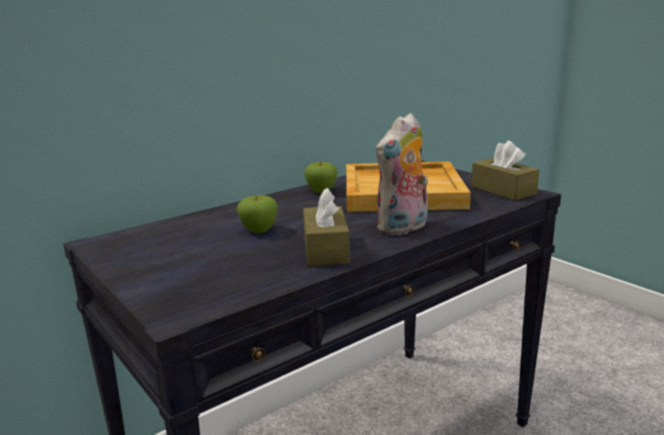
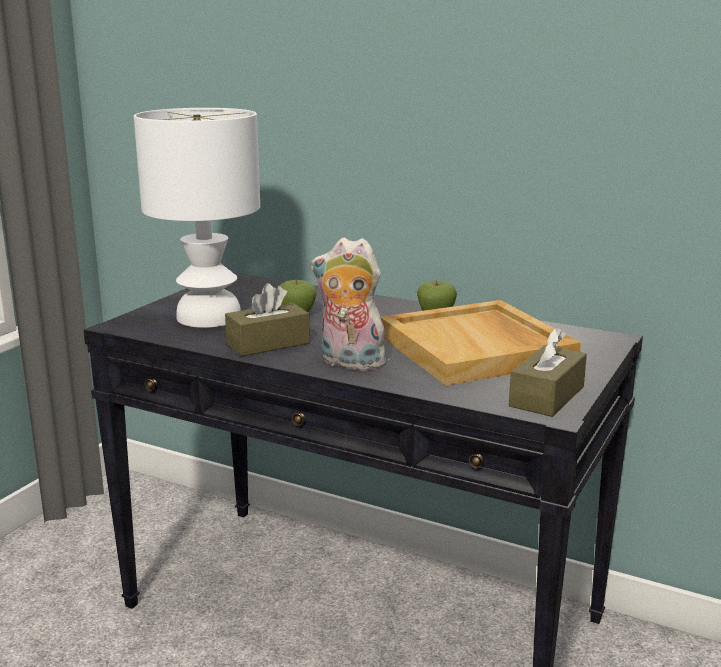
camera: 65 degrees right, 0 degrees up
none -> white table lamp [134,108,260,328]

